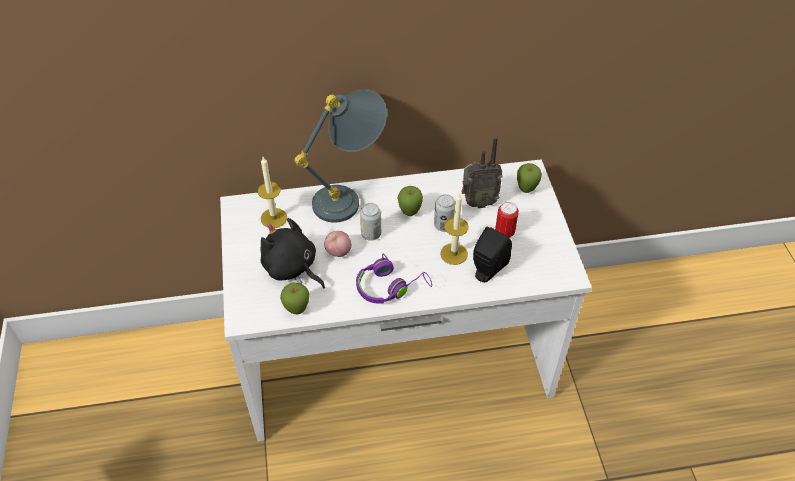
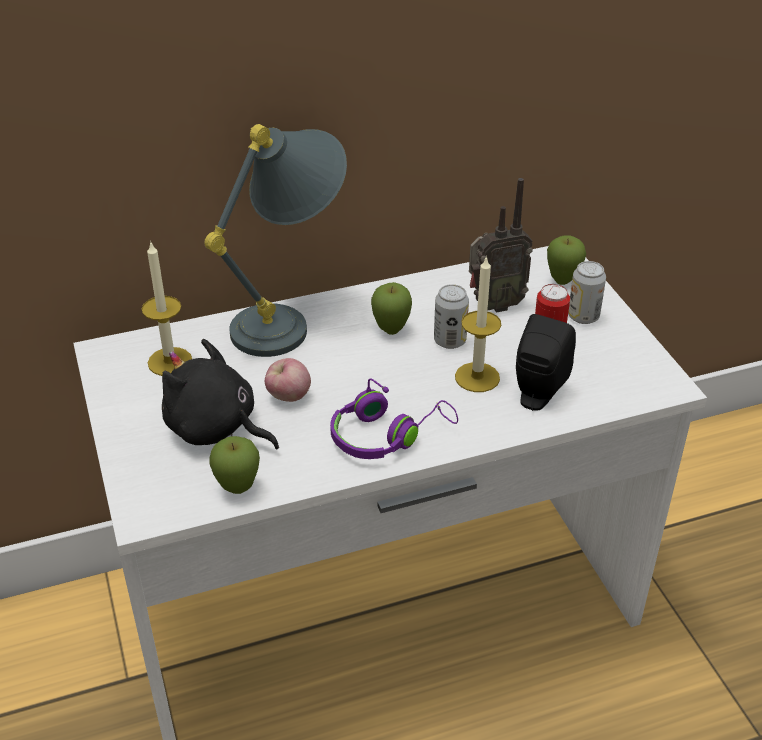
camera: 10 degrees left, 10 degrees down
can [360,203,381,241] -> can moved to [568,261,606,324]

